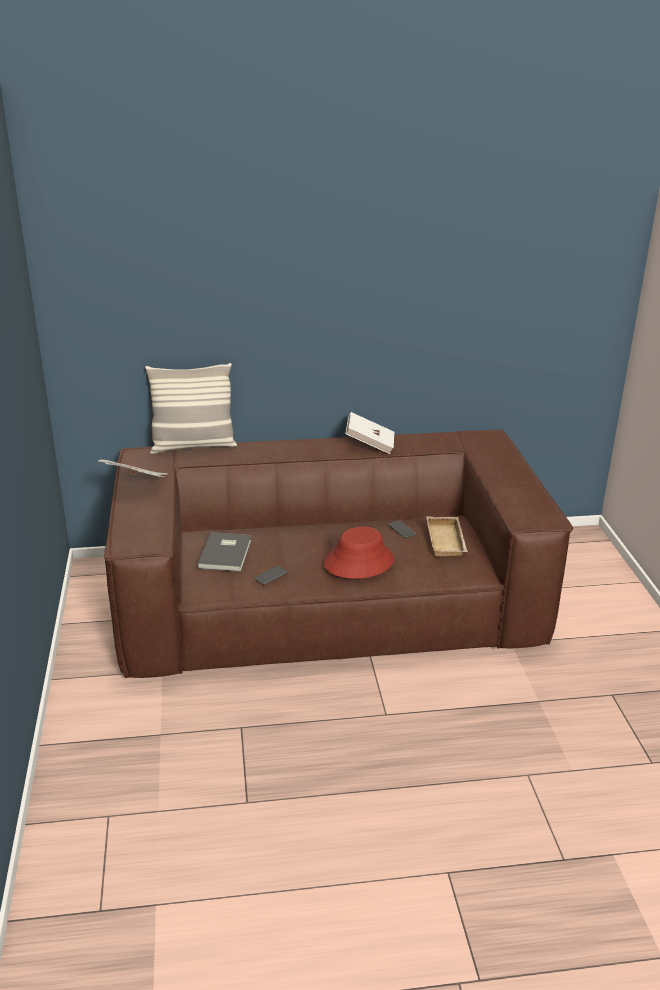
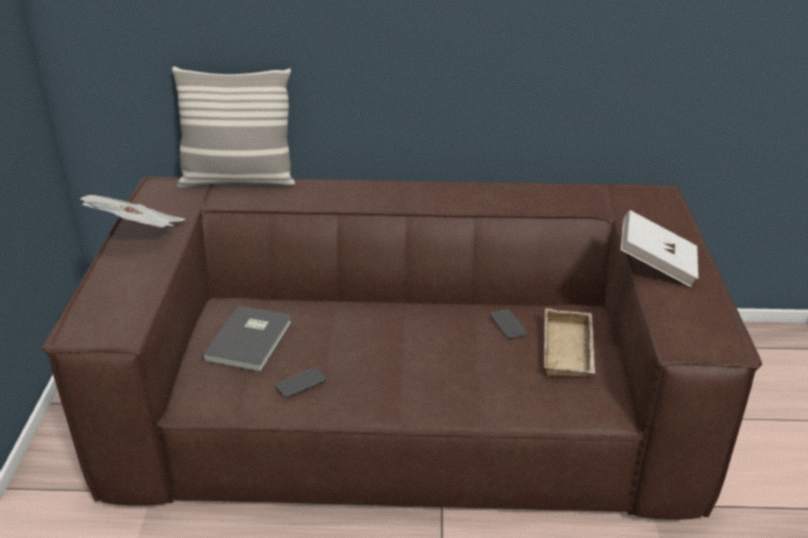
camera: 10 degrees right, 5 degrees up
red hat [324,527,394,579] -> none
white book [345,412,394,454] -> white book moved to [621,210,698,287]

